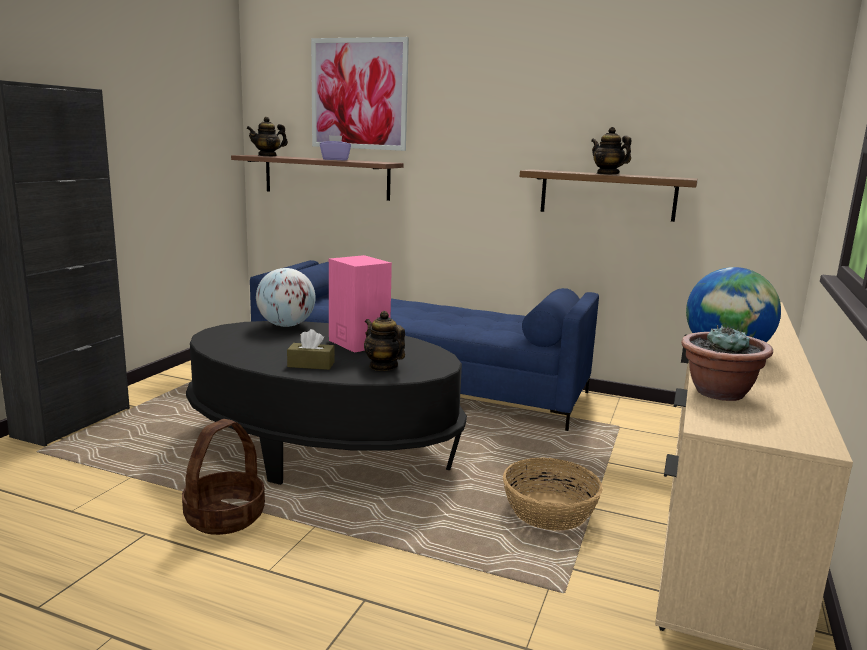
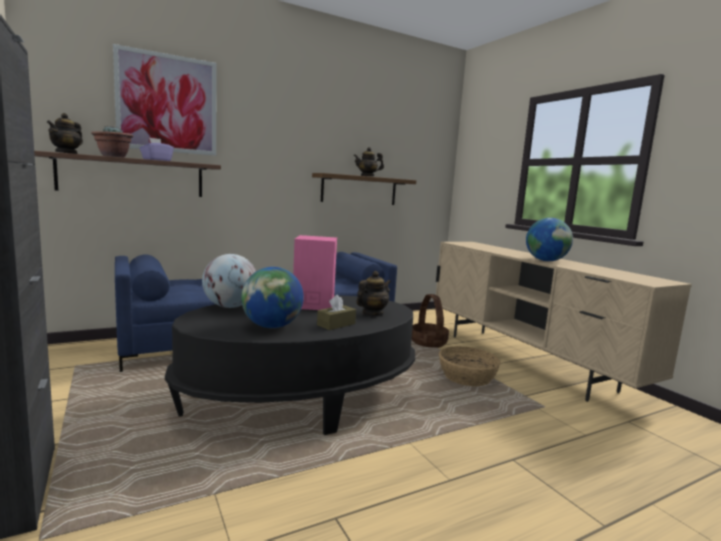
camera: 50 degrees left, 5 degrees down
basket [182,419,265,535] -> basket moved to [411,294,449,348]
teapot [364,311,405,371] -> teapot turned 135 degrees clockwise [356,271,391,316]
potted plant [681,325,773,401] -> potted plant moved to [91,126,133,158]
none -> globe [241,267,304,328]

